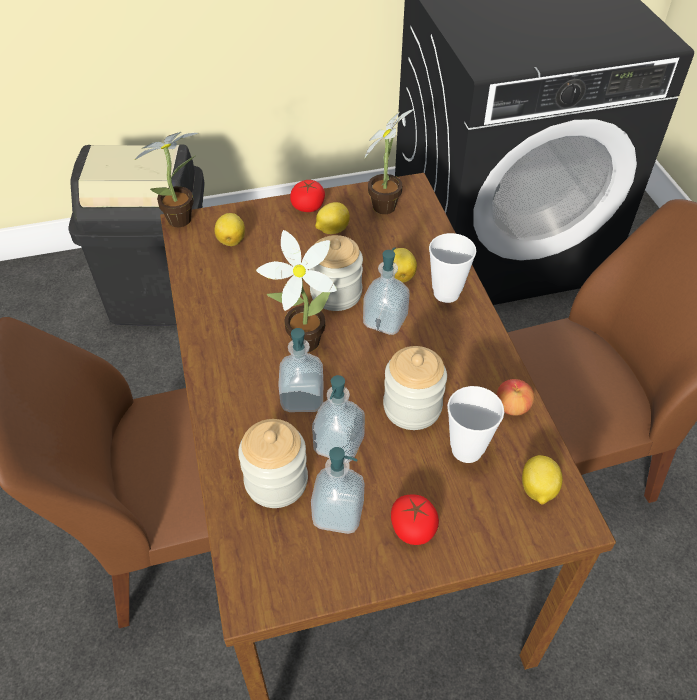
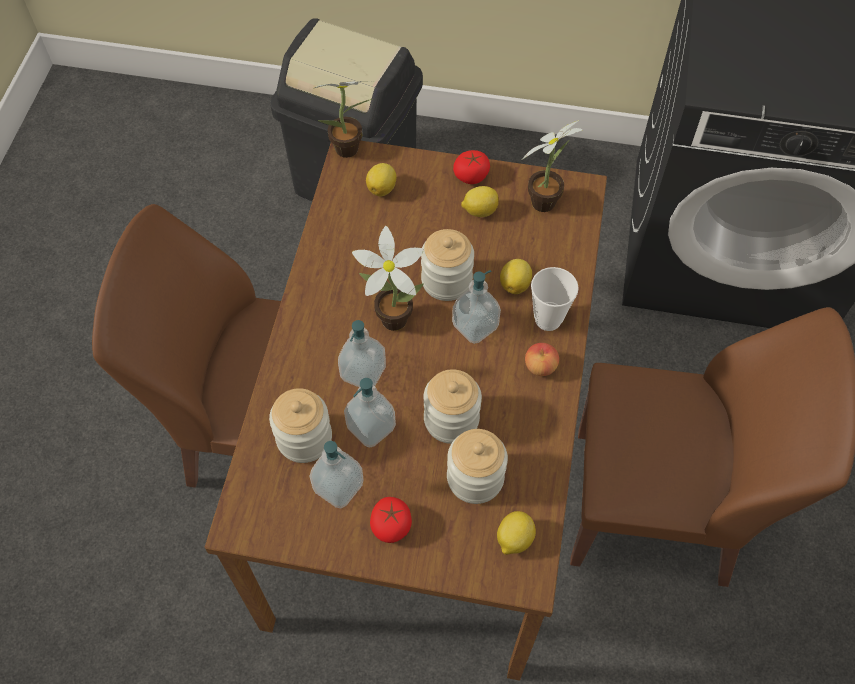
camera: 25 degrees right, 10 degrees up
cup [447,386,504,463] -> jar [447,429,508,504]
apple [496,379,534,416] -> apple moved to [525,343,559,376]

